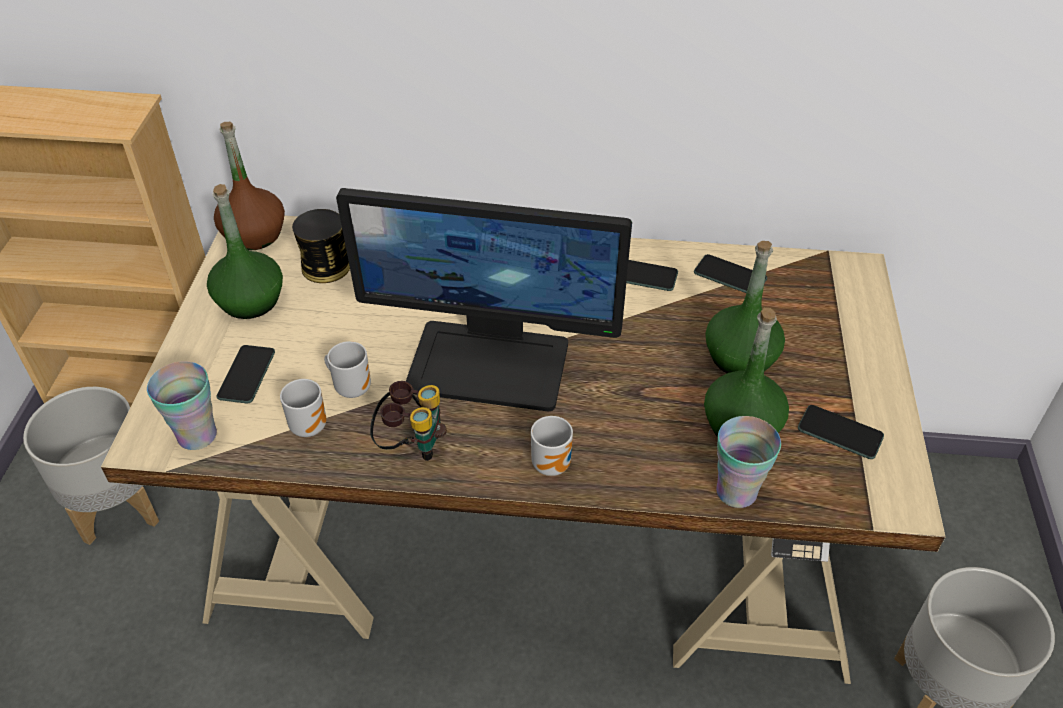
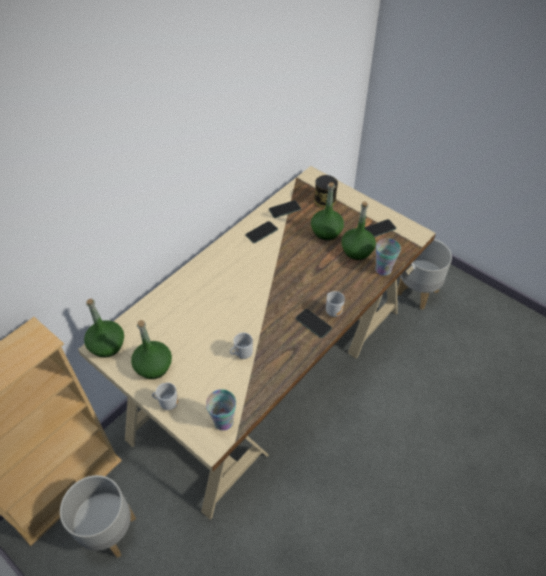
camera: 55 degrees left, 5 degrees up
brown bottle [214,122,285,251] -> green bottle [84,299,124,358]
phone [217,345,275,403] -> phone moved to [296,309,332,338]
mug [280,379,326,437] -> mug moved to [152,382,178,410]
can [292,209,350,283] -> can moved to [314,175,338,208]
monitor [336,188,632,411] -> none
binoculars [370,381,447,461] -> none

